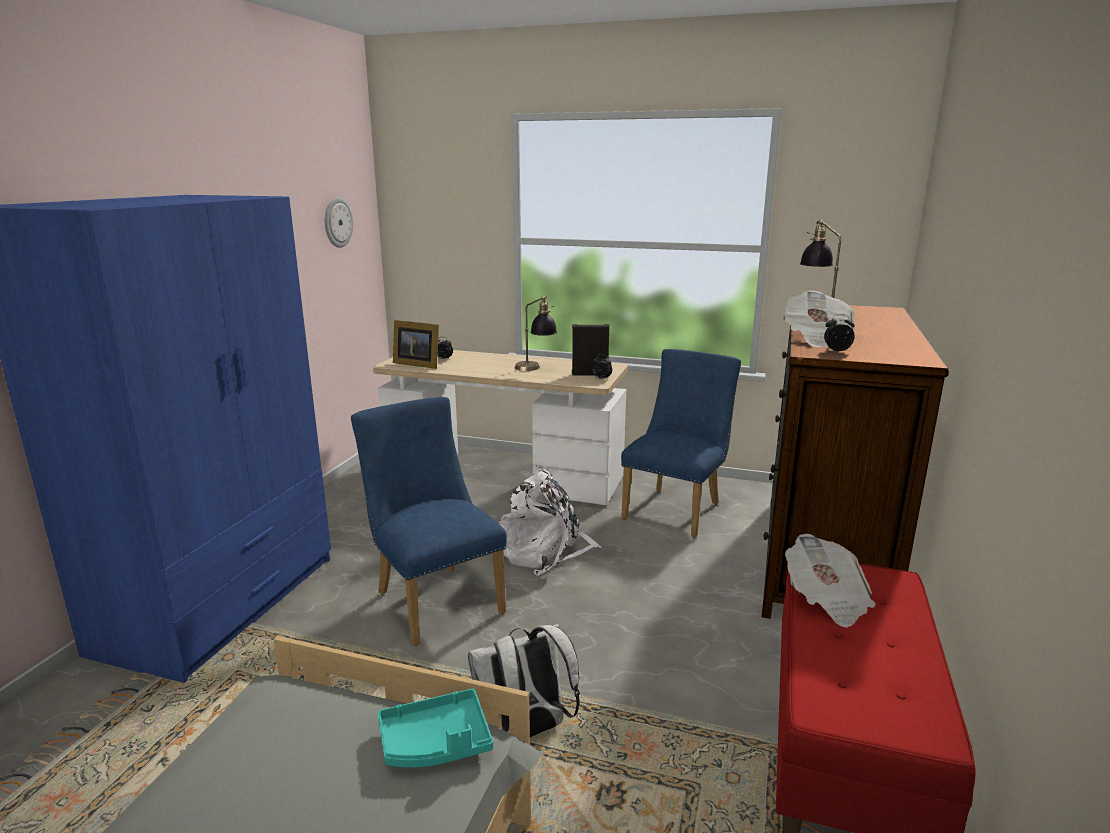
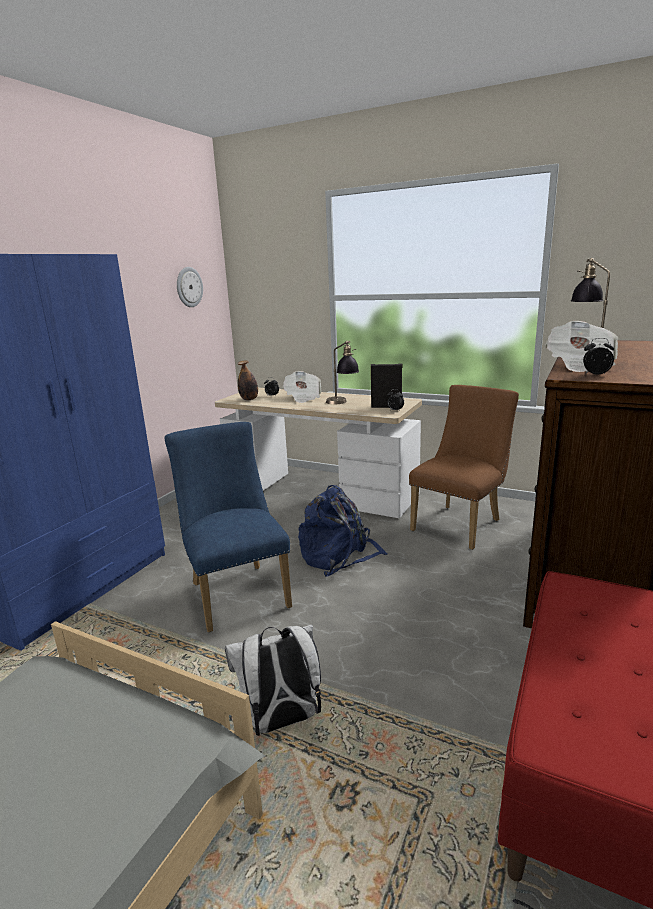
camera: 10 degrees right, 0 degrees up
turquoise tray [378,688,493,768] -> none
picture frame [393,320,439,369] -> bottle [238,360,258,400]
white backpack [499,469,602,576] -> blue backpack [298,485,387,577]
blue chair [621,349,741,538] -> brown chair [409,385,519,550]
newspaper [785,534,876,628] -> newspaper moved to [282,371,321,403]

